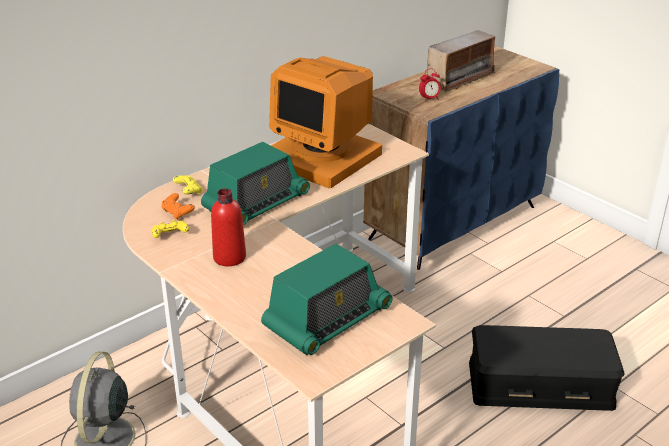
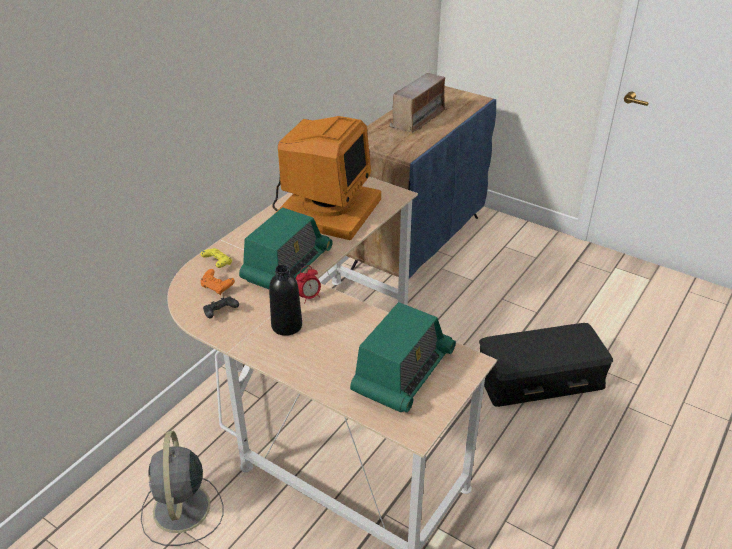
camera: 15 degrees left, 5 degrees up
yellow game controller [152,220,189,238] -> black game controller [203,296,239,318]
red bottle [211,188,246,266] -> black bottle [269,265,302,336]
monitor [269,56,382,188] -> monitor turned 90 degrees counterclockwise [272,116,381,240]
alarm clock [419,69,441,102] -> alarm clock moved to [296,266,321,303]

